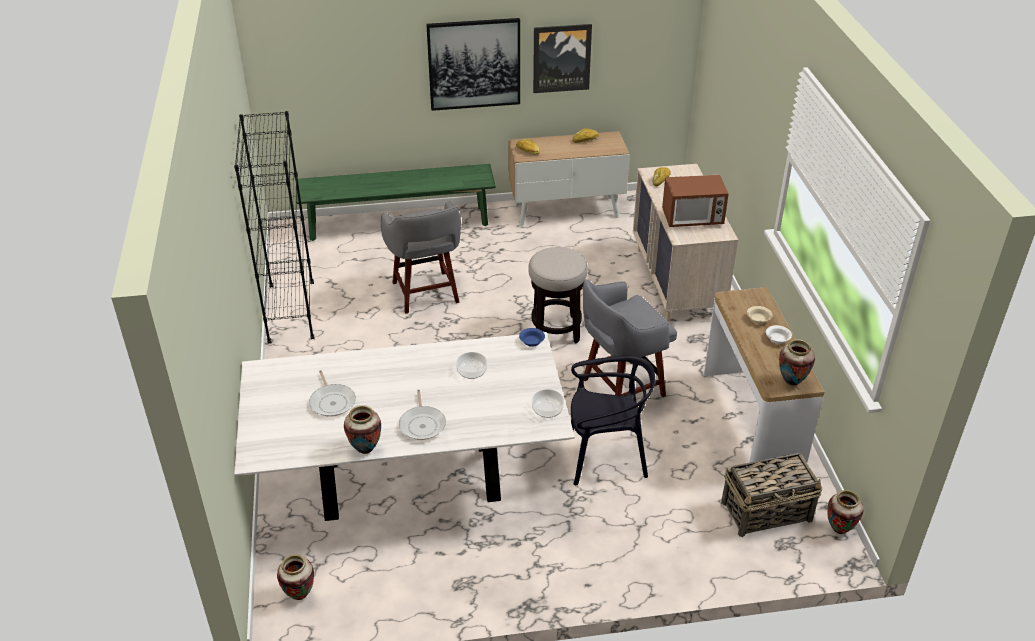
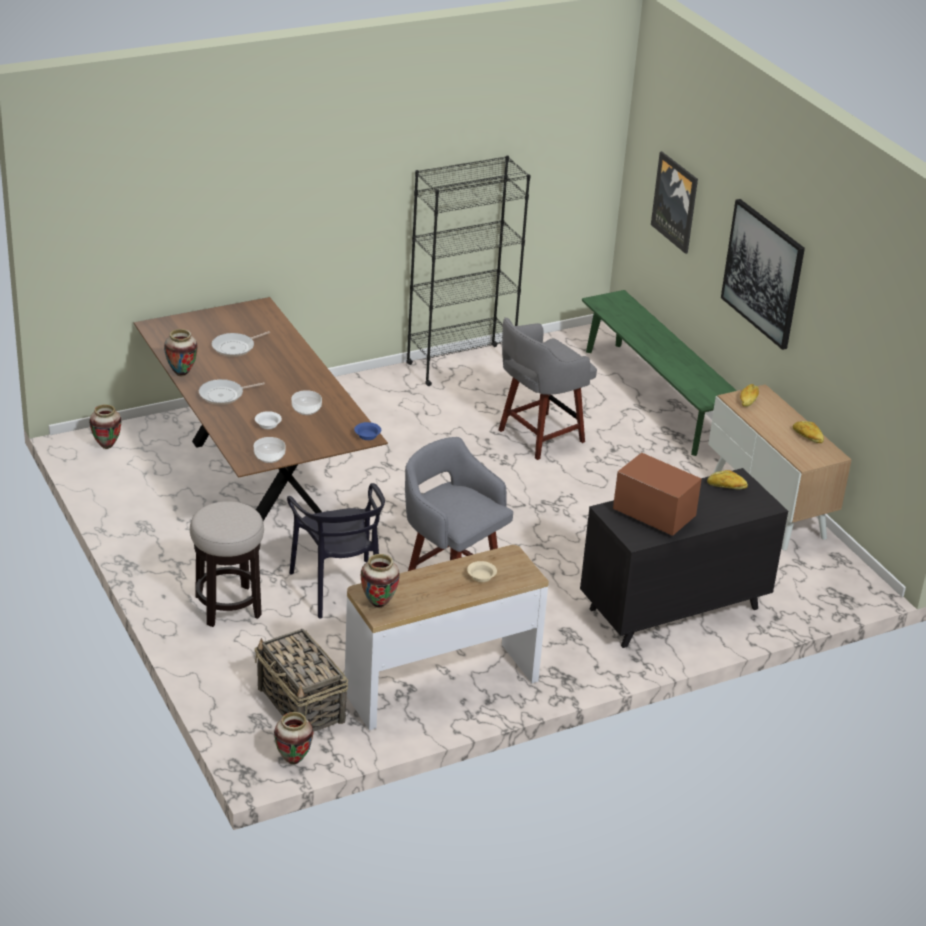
camera: 70 degrees right, 5 degrees down
white dining table [234,332,575,521] -> brown dining table [134,297,388,521]
stool [528,247,588,343] -> stool moved to [190,501,264,627]
picture [533,24,592,93] -> picture moved to [651,151,698,254]
beige dresser [633,164,738,322] -> black dresser [580,468,788,648]
microwave [662,175,729,227] -> microwave turned 150 degrees clockwise [613,453,702,536]
white bowl [766,325,792,344] -> white bowl moved to [255,411,282,429]

